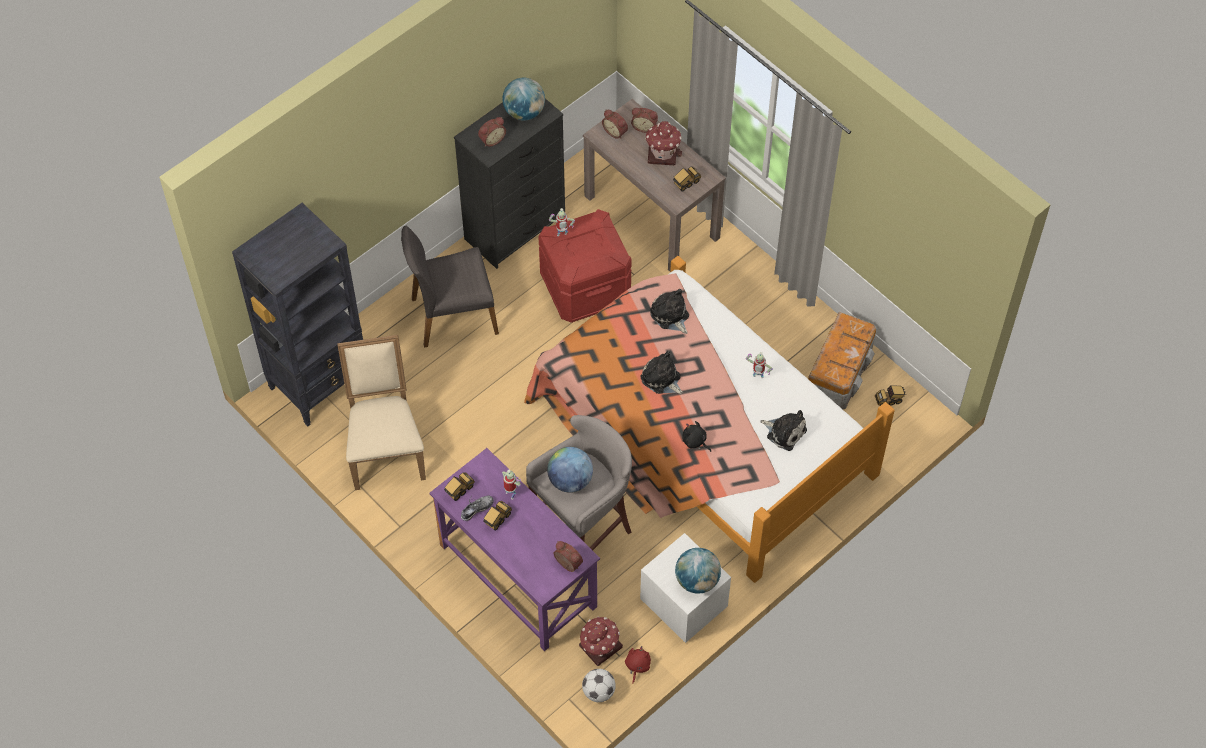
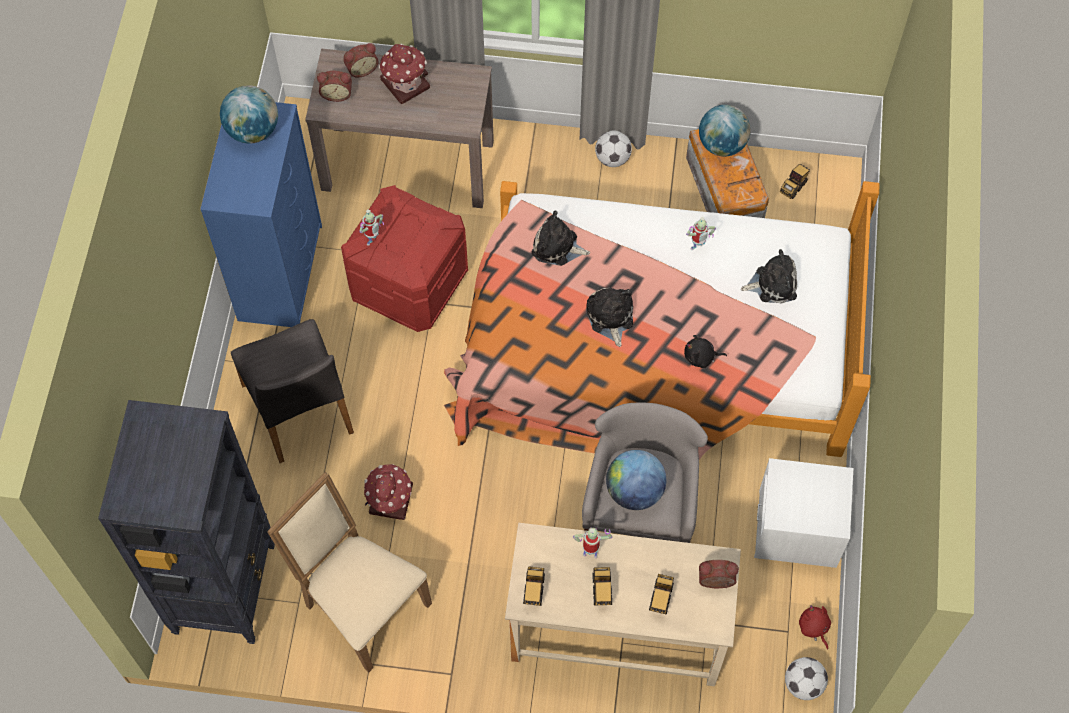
camera: 40 degrees left, 5 degrees up
grey chair [401,226,499,348] -> grey chair turned 60 degrees counterclockwise [231,319,354,463]
purple desk [429,448,600,651] -> beige desk [505,523,741,686]
black dresser [454,98,565,269] -> blue dresser [200,102,322,327]
shoe [461,496,494,521] -> none
alarm clock [478,117,506,147] -> none
toy house [579,616,623,666] -> toy house moved to [364,464,413,520]
plush toy [640,351,683,394] -> plush toy turned 75 degrees clockwise [586,288,633,347]
toy truck [673,166,701,192] -> toy truck moved to [649,574,674,615]
globe [675,548,721,594] -> globe moved to [699,105,751,156]
none -> football [595,131,632,167]

